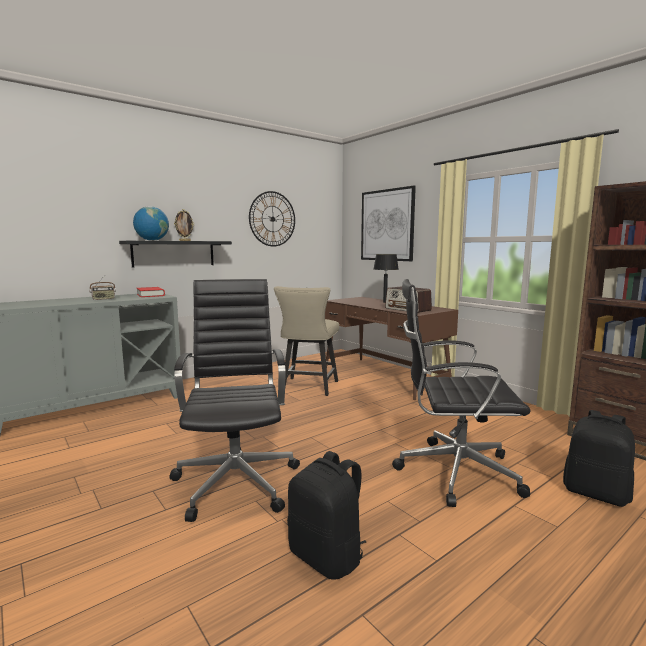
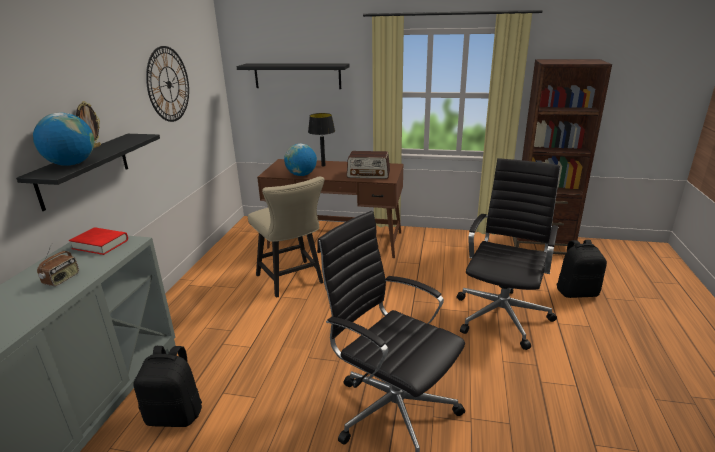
camera: 40 degrees left, 15 degrees up
black backpack [287,451,366,580] -> black backpack moved to [133,346,202,427]
picture [361,186,416,261] -> black shelf [237,64,350,89]
black office chair [392,279,530,507] -> black office chair turned 150 degrees clockwise [456,158,560,350]
none -> globe [284,143,317,176]

